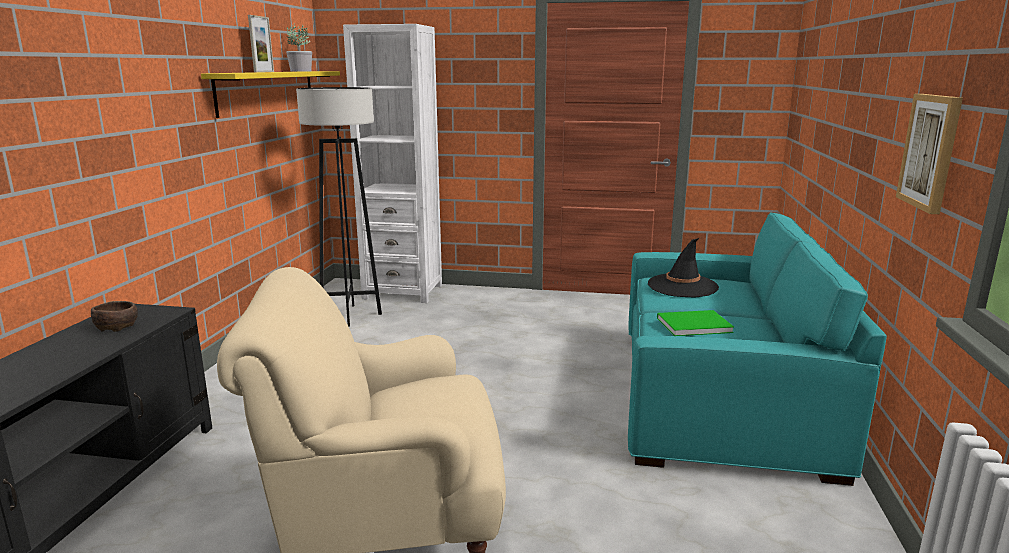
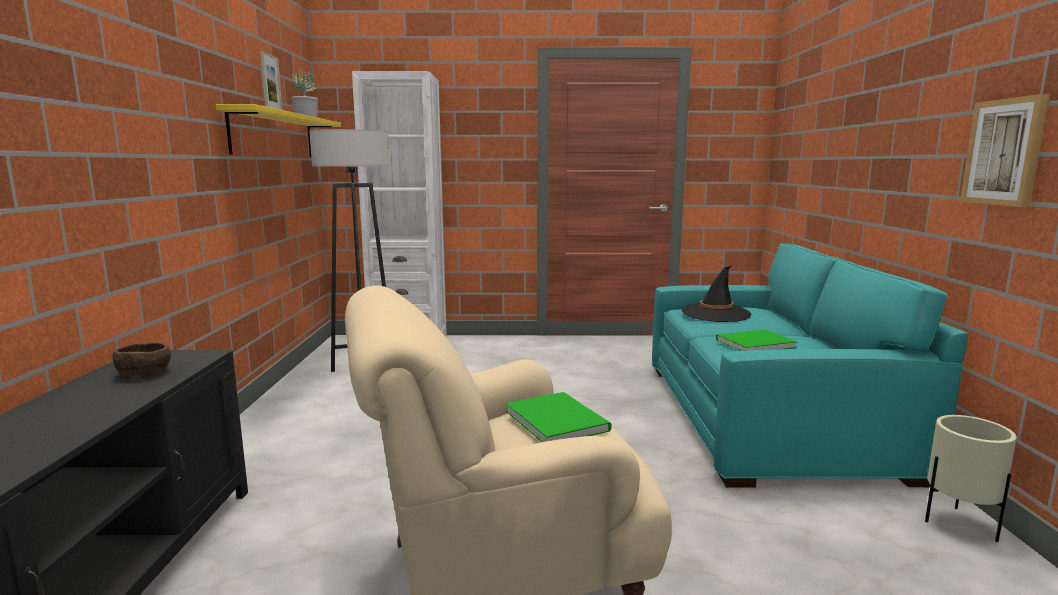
camera: 10 degrees left, 5 degrees down
none -> green book [506,392,612,442]
none -> beige planter [925,415,1017,542]

